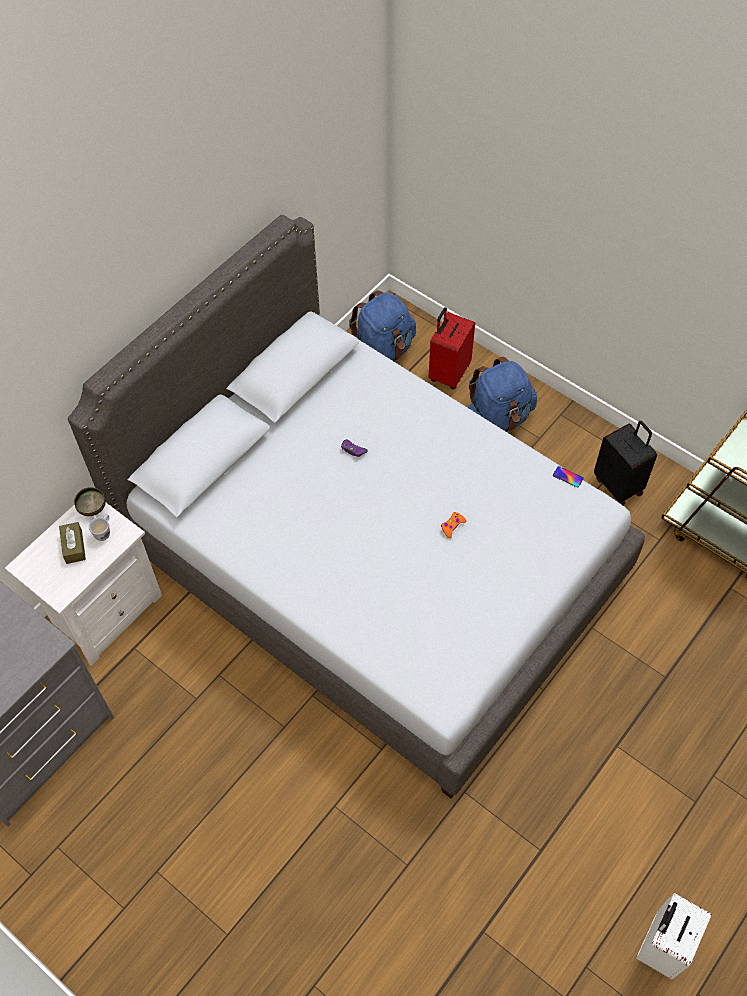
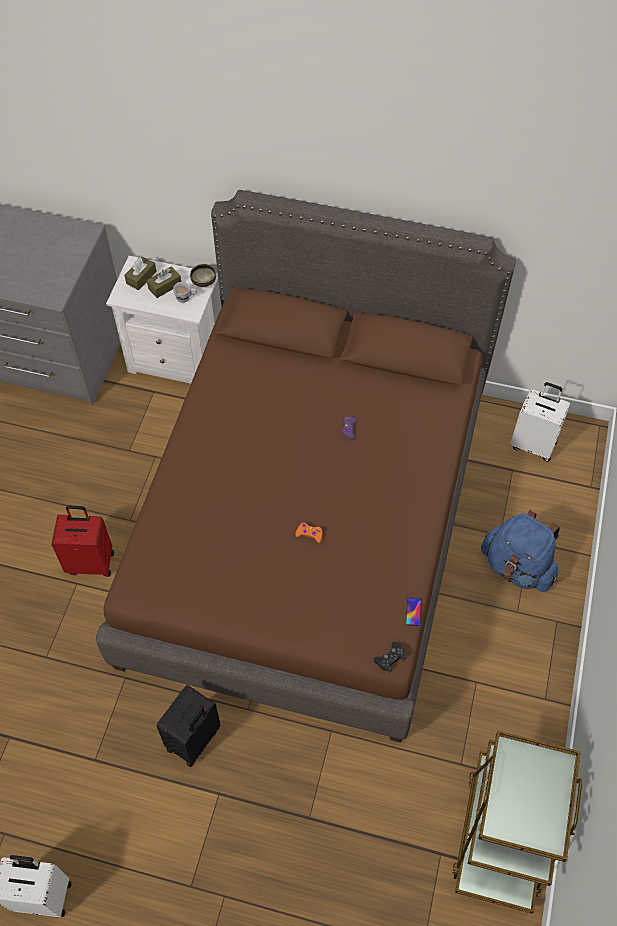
camera: 65 degrees right, 0 degrees up
grey bed [67,215,645,798] -> brown bed [96,190,516,743]
blue backpack [349,291,416,361] -> white suitcase [510,382,570,462]
red suitcase [429,307,475,390] -> red suitcase moved to [51,506,114,577]
black suitcase [594,421,657,506] -> black suitcase moved to [156,685,221,767]
none -> brown tissue box [124,257,157,290]
none -> black game controller [374,642,406,673]

